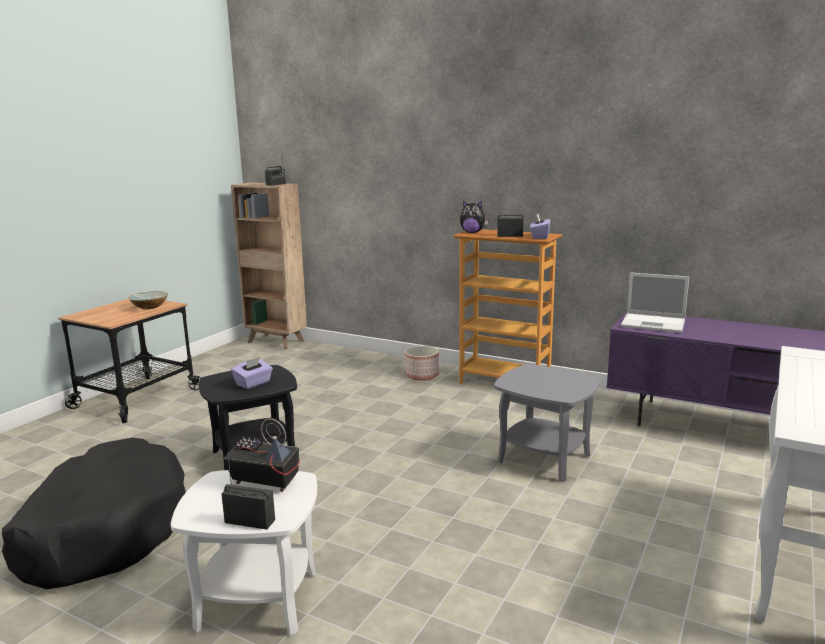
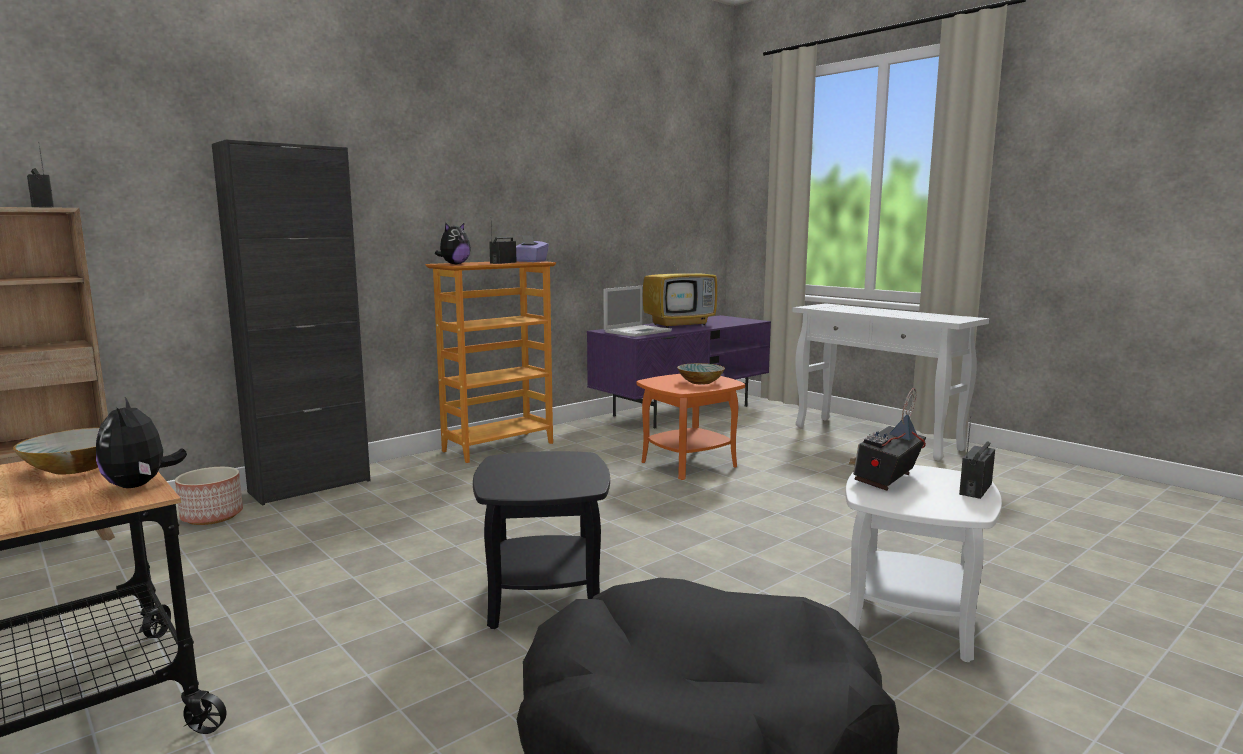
camera: 70 degrees left, 5 degrees down
purple tissue box [231,357,273,389] -> none
planter [405,346,439,381] -> planter moved to [175,467,243,525]
grey side table [494,364,600,482] -> orange side table [637,374,745,480]
none -> plush toy [96,397,187,488]
none -> black cabinet [212,139,371,506]
none -> television [643,252,717,328]
none -> bowl [677,363,725,385]

